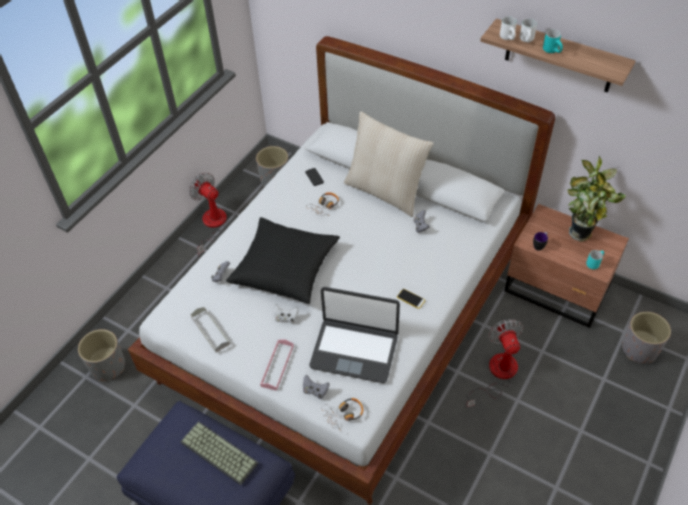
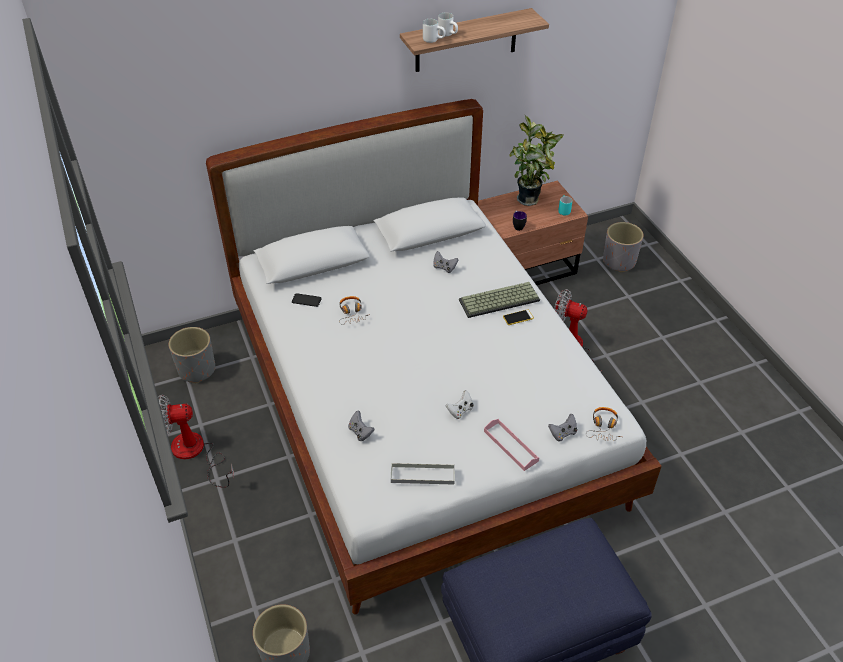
camera: 55 degrees left, 5 degrees down
keyboard [180,421,259,485] -> keyboard moved to [459,282,540,318]
black pillow [226,217,340,304] -> none
laptop [309,287,400,383] -> none
beige pillow [344,111,434,217] -> none
turquoise mug [543,29,563,53] -> none

